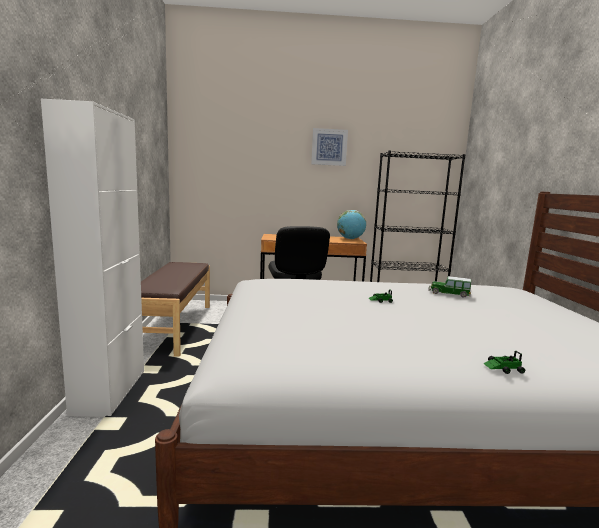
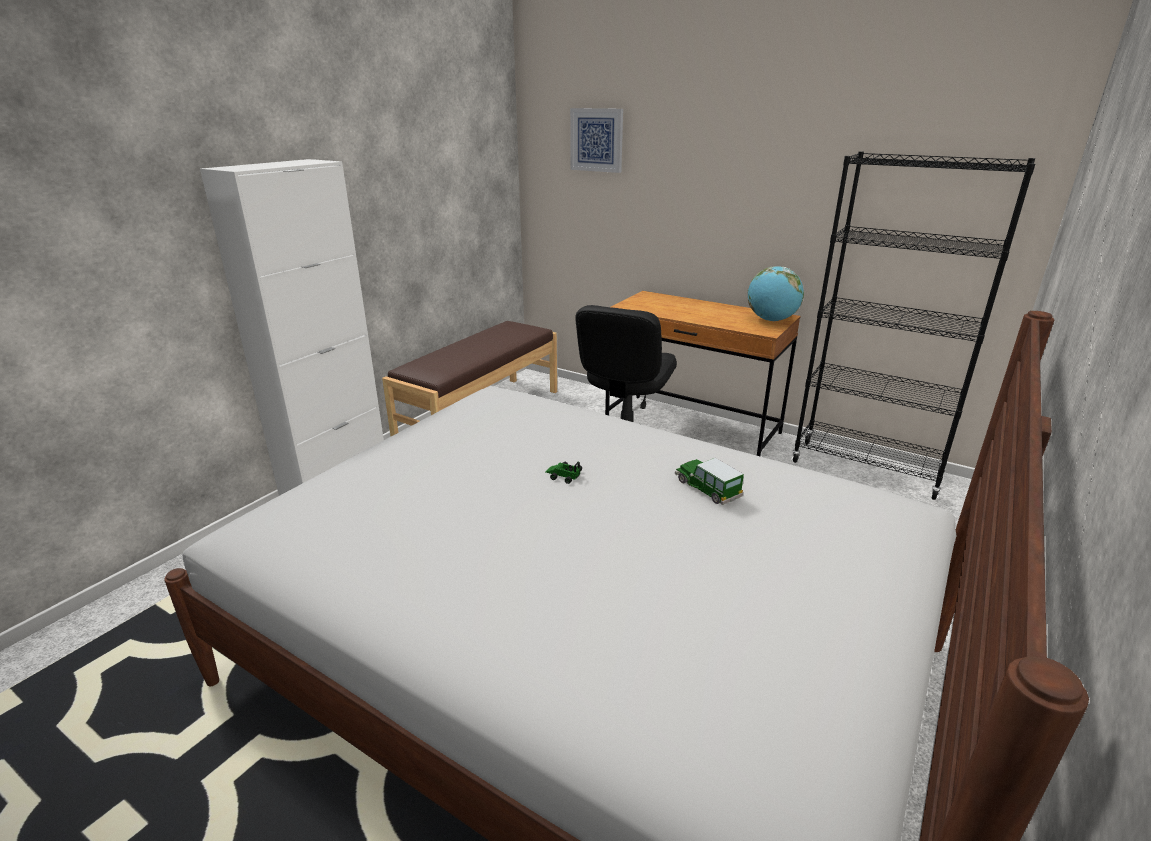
camera: 35 degrees right, 15 degrees up
picture [311,128,348,166] -> picture moved to [570,108,623,173]
toy car [483,351,525,374] -> none

